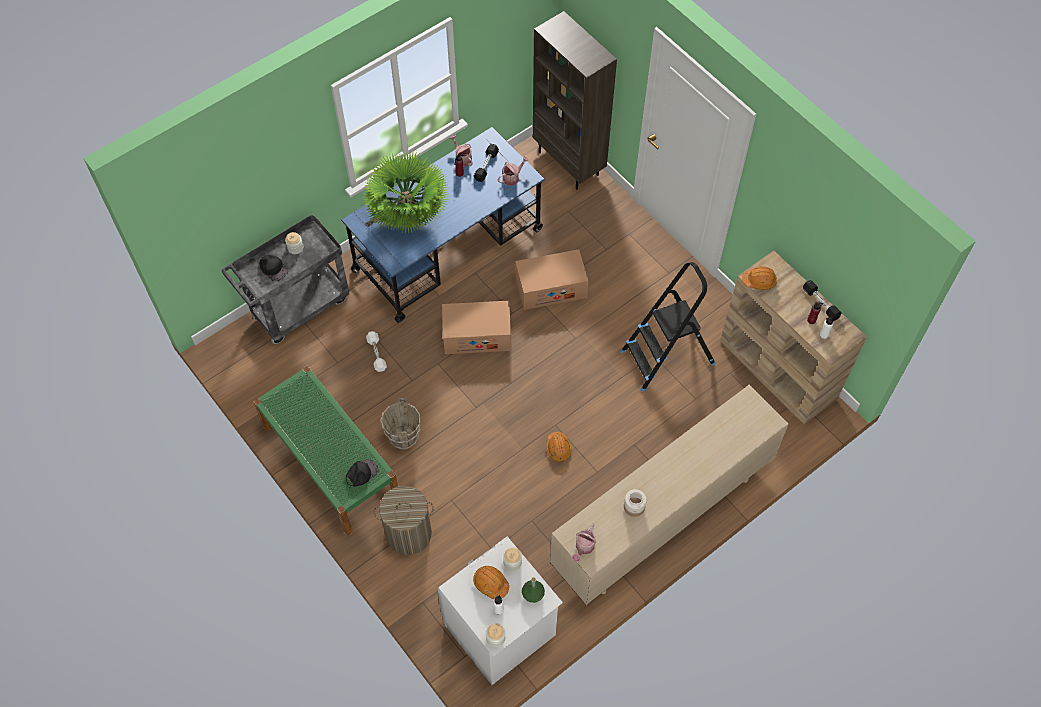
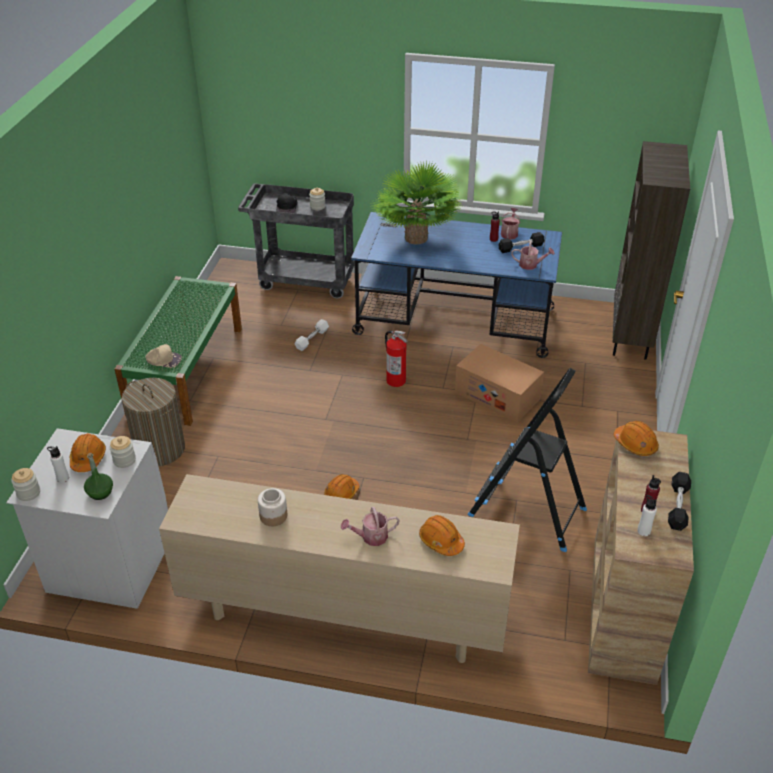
camera: 50 degrees right, 20 degrees down
black cap [346,459,379,486] -> beige cap [145,344,182,368]
brown bucket [381,398,420,450] -> none
cardboard box [442,301,511,354] -> fire extinguisher [385,330,407,387]
watering can [572,524,596,562] -> watering can moved to [341,507,400,546]
none -> orange hard hat [419,515,465,556]

